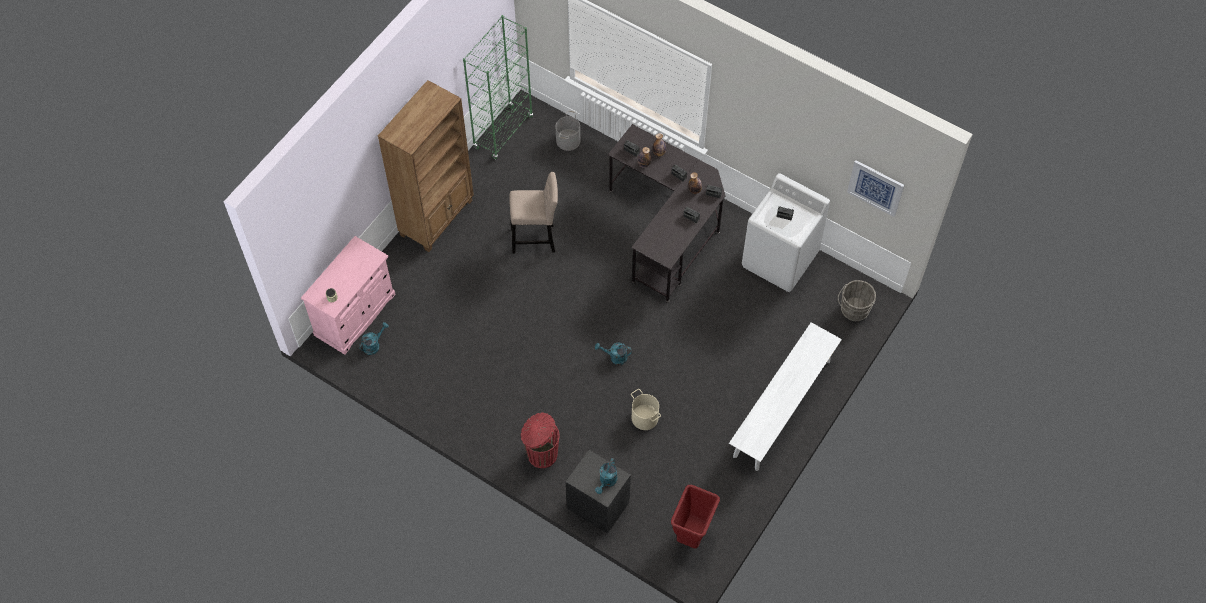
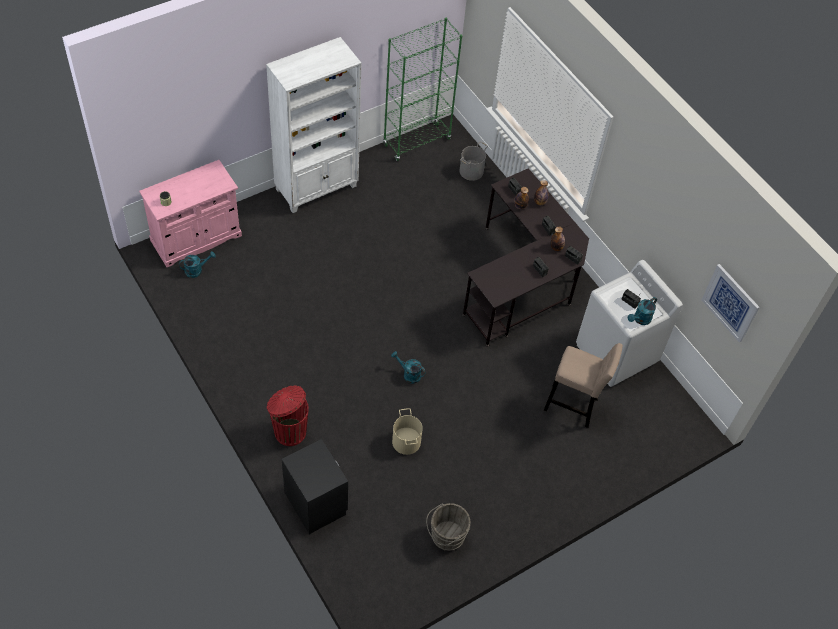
camera: 20 degrees right, 5 degrees down
brown bookcase [378,80,474,252] -> white bookcase [266,37,361,213]
beige stool [509,172,558,254] -> beige stool moved to [544,343,623,428]
turquoise watering can [595,458,617,494] -> turquoise watering can moved to [628,297,657,325]
red trash can [671,485,720,548] -> none
white bench [729,322,842,471] -> none
grey bucket [838,280,876,321] -> grey bucket moved to [426,503,470,551]

